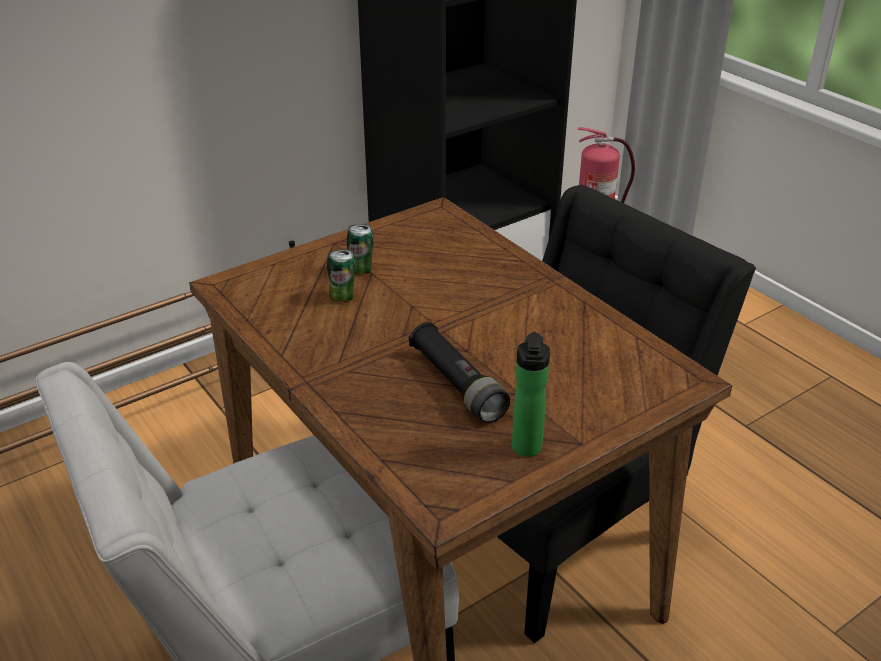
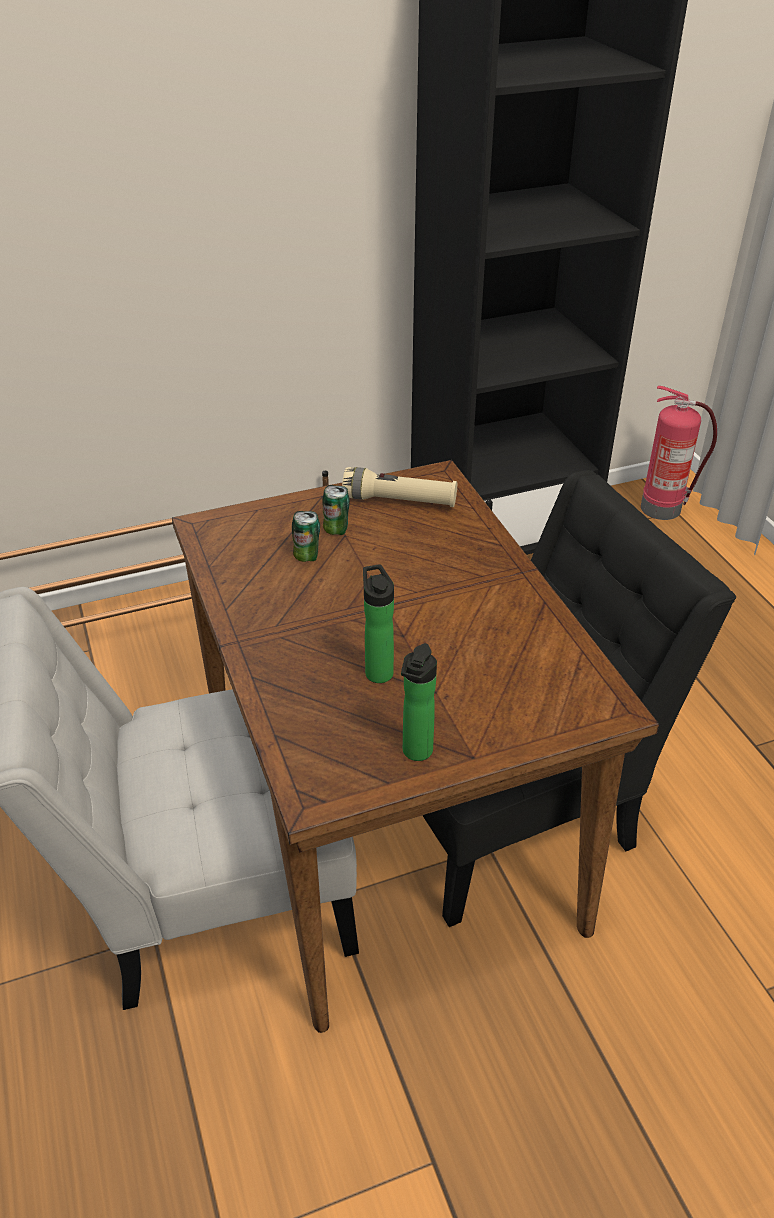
camera: 15 degrees right, 5 degrees up
black flashlight [409,322,510,423] -> bottle [363,564,394,683]
none -> beige flashlight [342,467,458,507]

